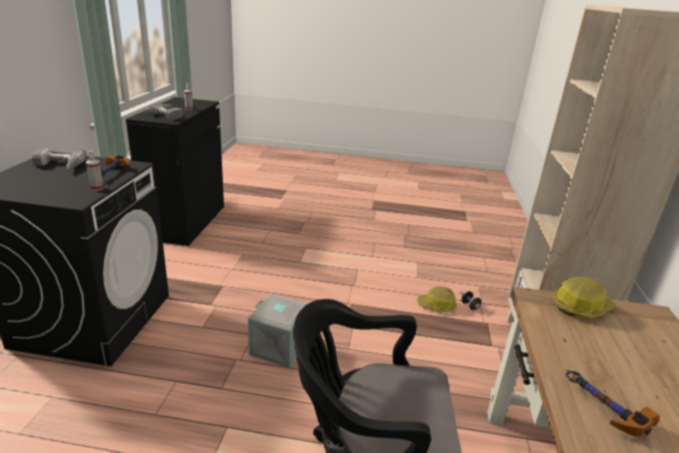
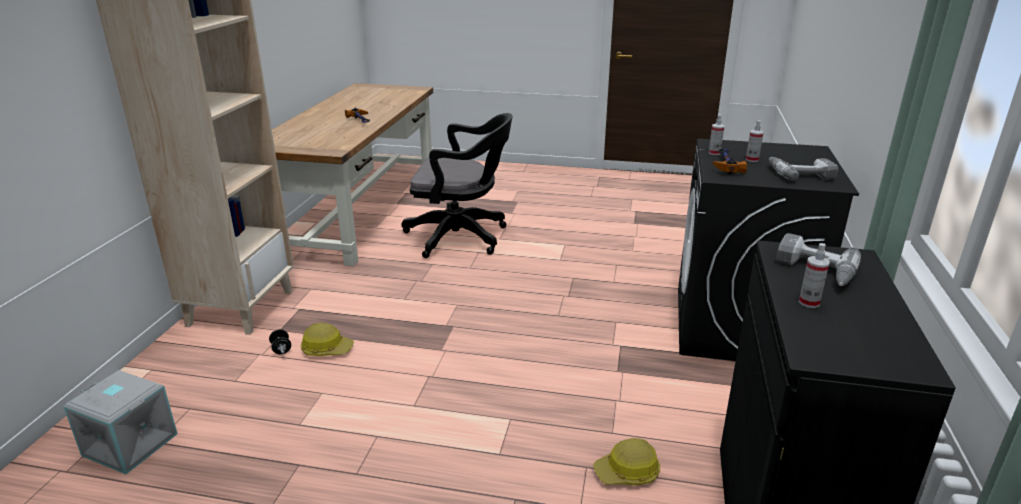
camera: 175 degrees left, 0 degrees up
grey storage box [248,294,307,368] -> grey storage box moved to [63,370,177,474]
hard hat [553,277,616,318] -> hard hat moved to [593,438,660,485]
none -> spray bottle [746,120,764,162]

